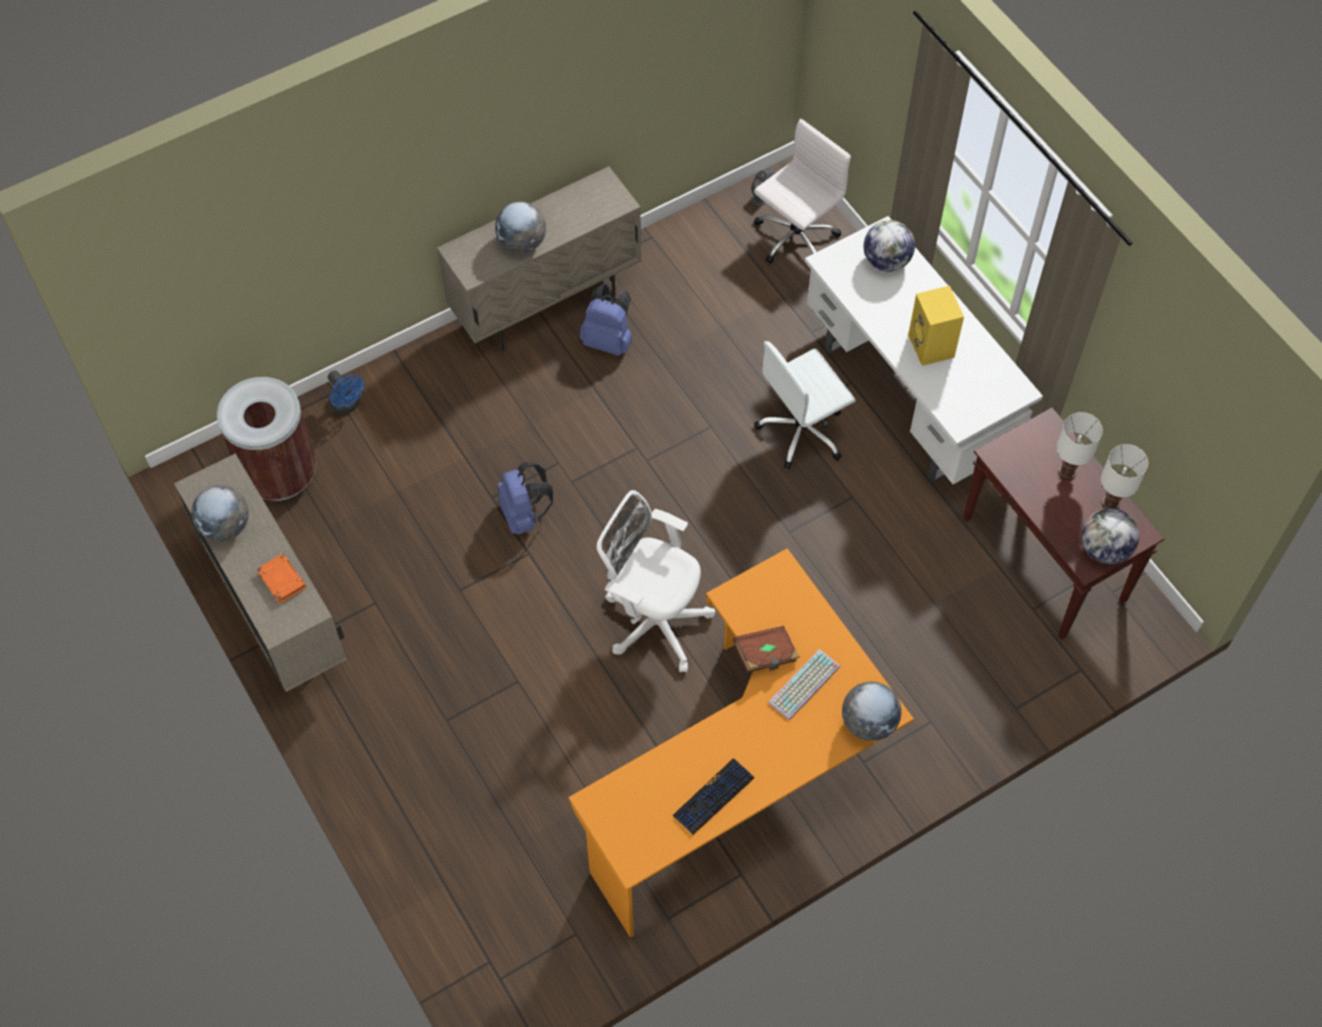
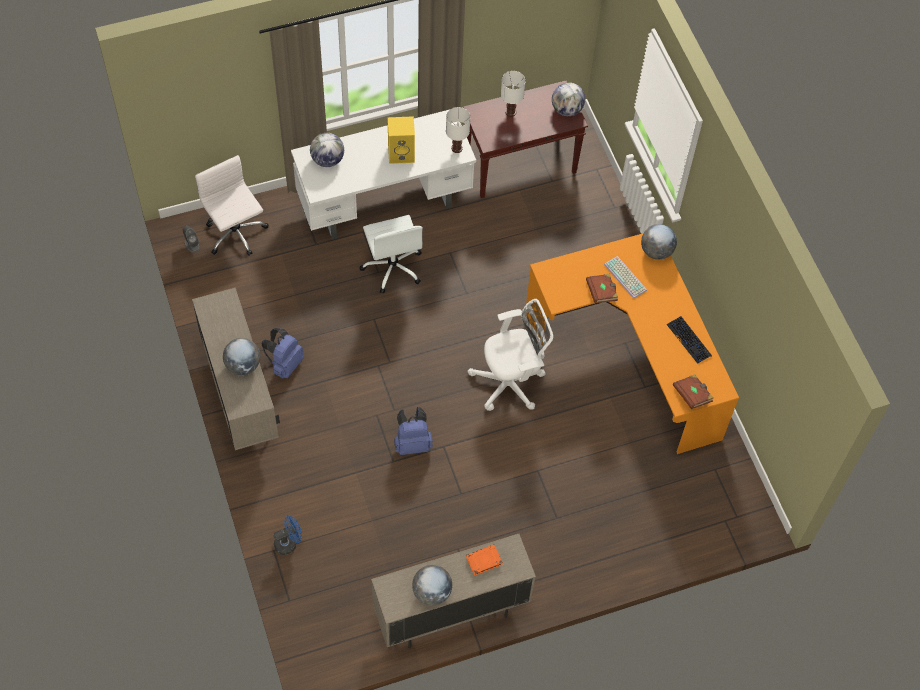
camera: 80 degrees left, 0 degrees up
brown trash can [217,377,316,501] -> none
white office chair [597,490,715,672] -> white office chair turned 150 degrees counterclockwise [468,299,553,411]
white table lamp [1101,444,1148,509] -> white table lamp moved to [446,107,470,153]
none -> brown book [673,374,713,409]

